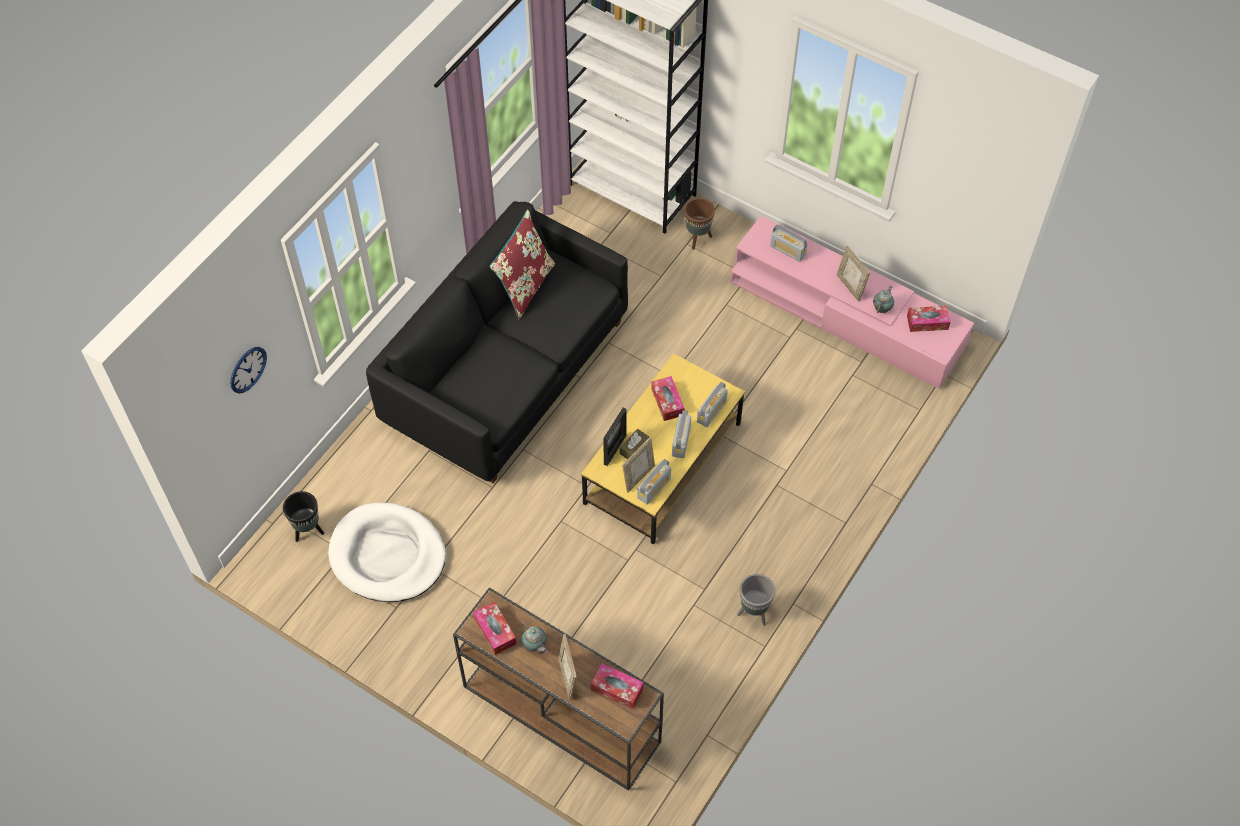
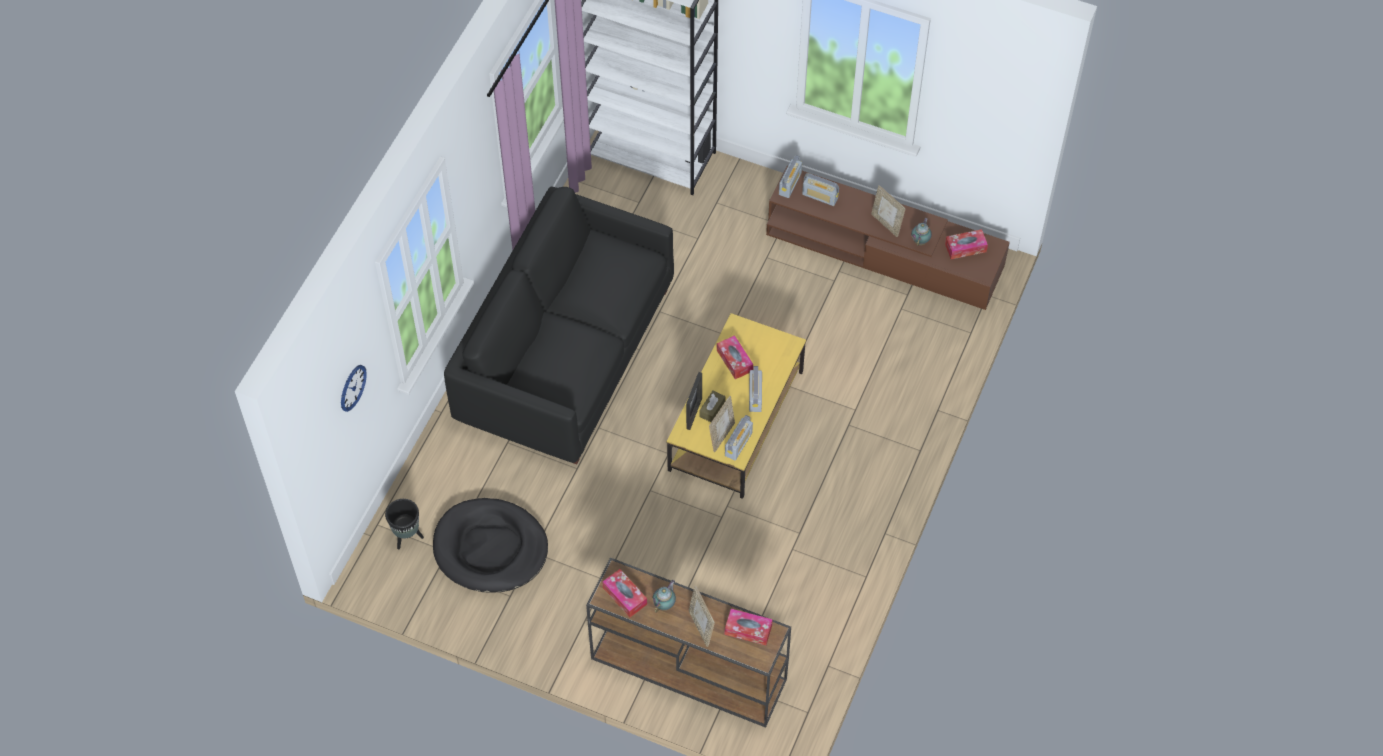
camera: 10 degrees left, 0 degrees up
white dog bed [328,503,446,602] -> black dog bed [433,498,548,593]
red pillow [490,209,555,320] -> none
teapot [522,622,548,653] -> teapot turned 105 degrees counterclockwise [652,580,676,613]
brown planter [684,198,715,250] -> none
radio [697,382,728,427] -> radio moved to [779,155,802,198]
pink tv stand [730,216,974,389] -> brown tv stand [766,166,1010,310]
grey planter [737,574,775,625] -> none

